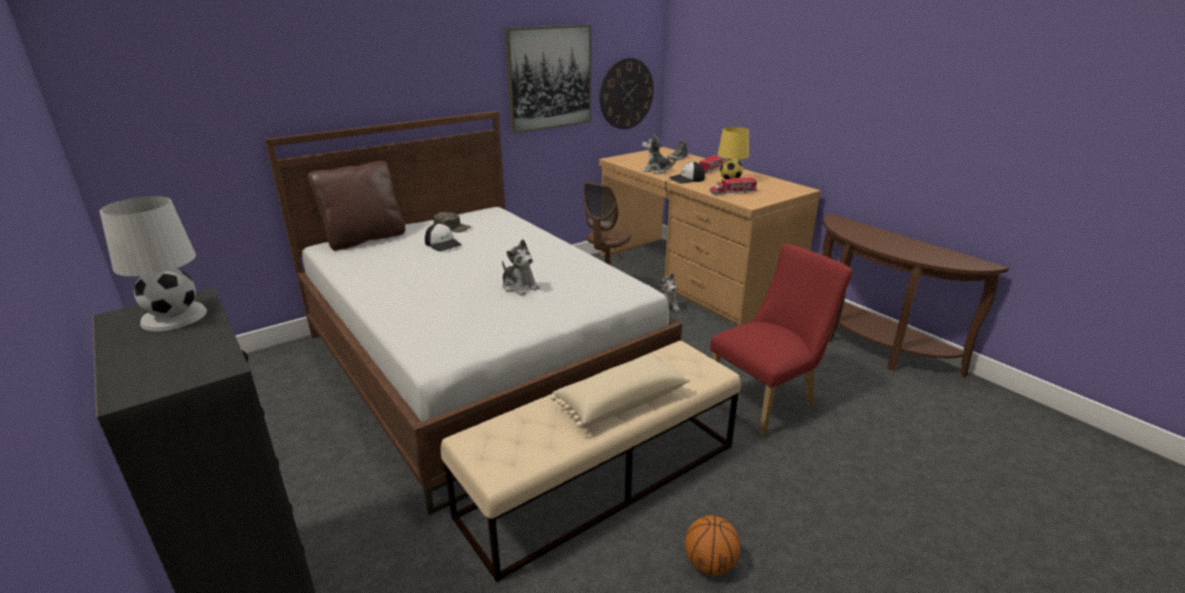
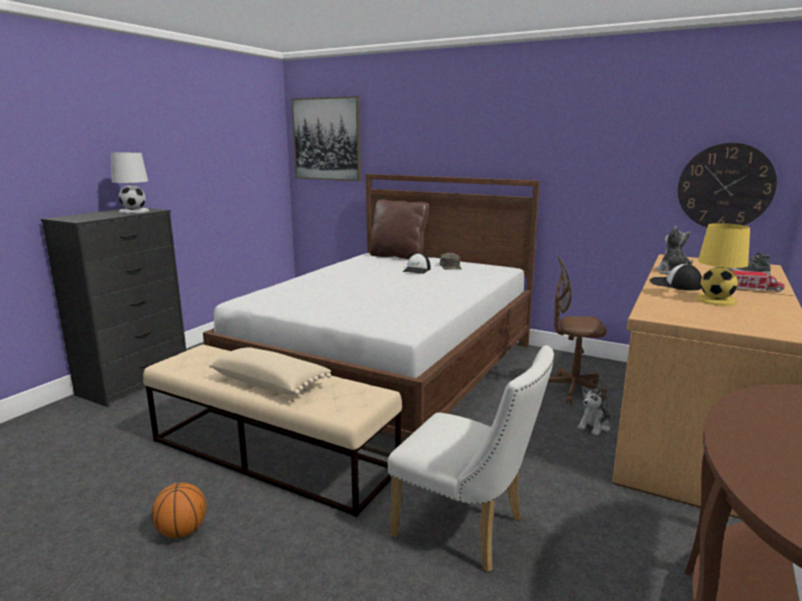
camera: 65 degrees right, 10 degrees down
plush toy [502,239,540,296] -> none
picture [505,25,591,134] -> picture moved to [291,96,361,181]
toy truck [710,177,757,196] -> none
red chair [710,244,852,435] -> white chair [388,345,554,572]

